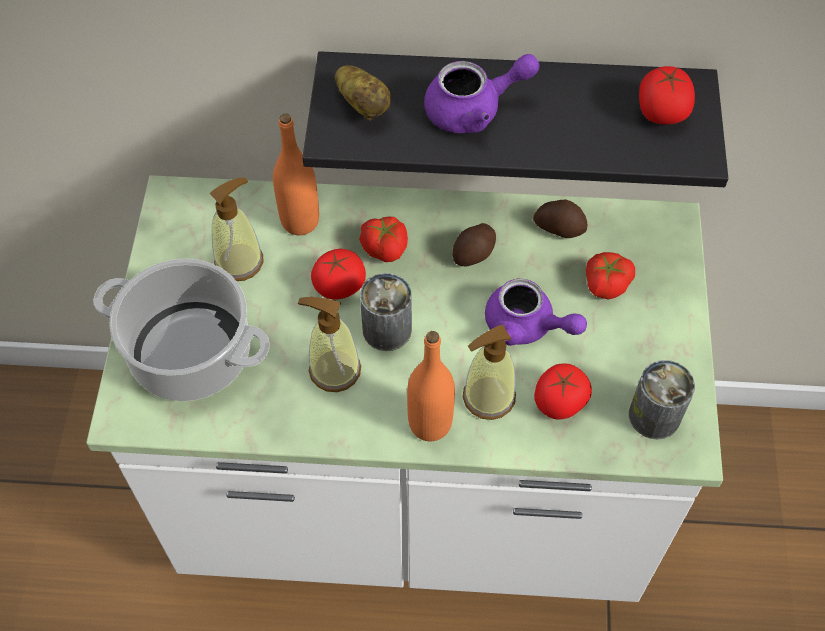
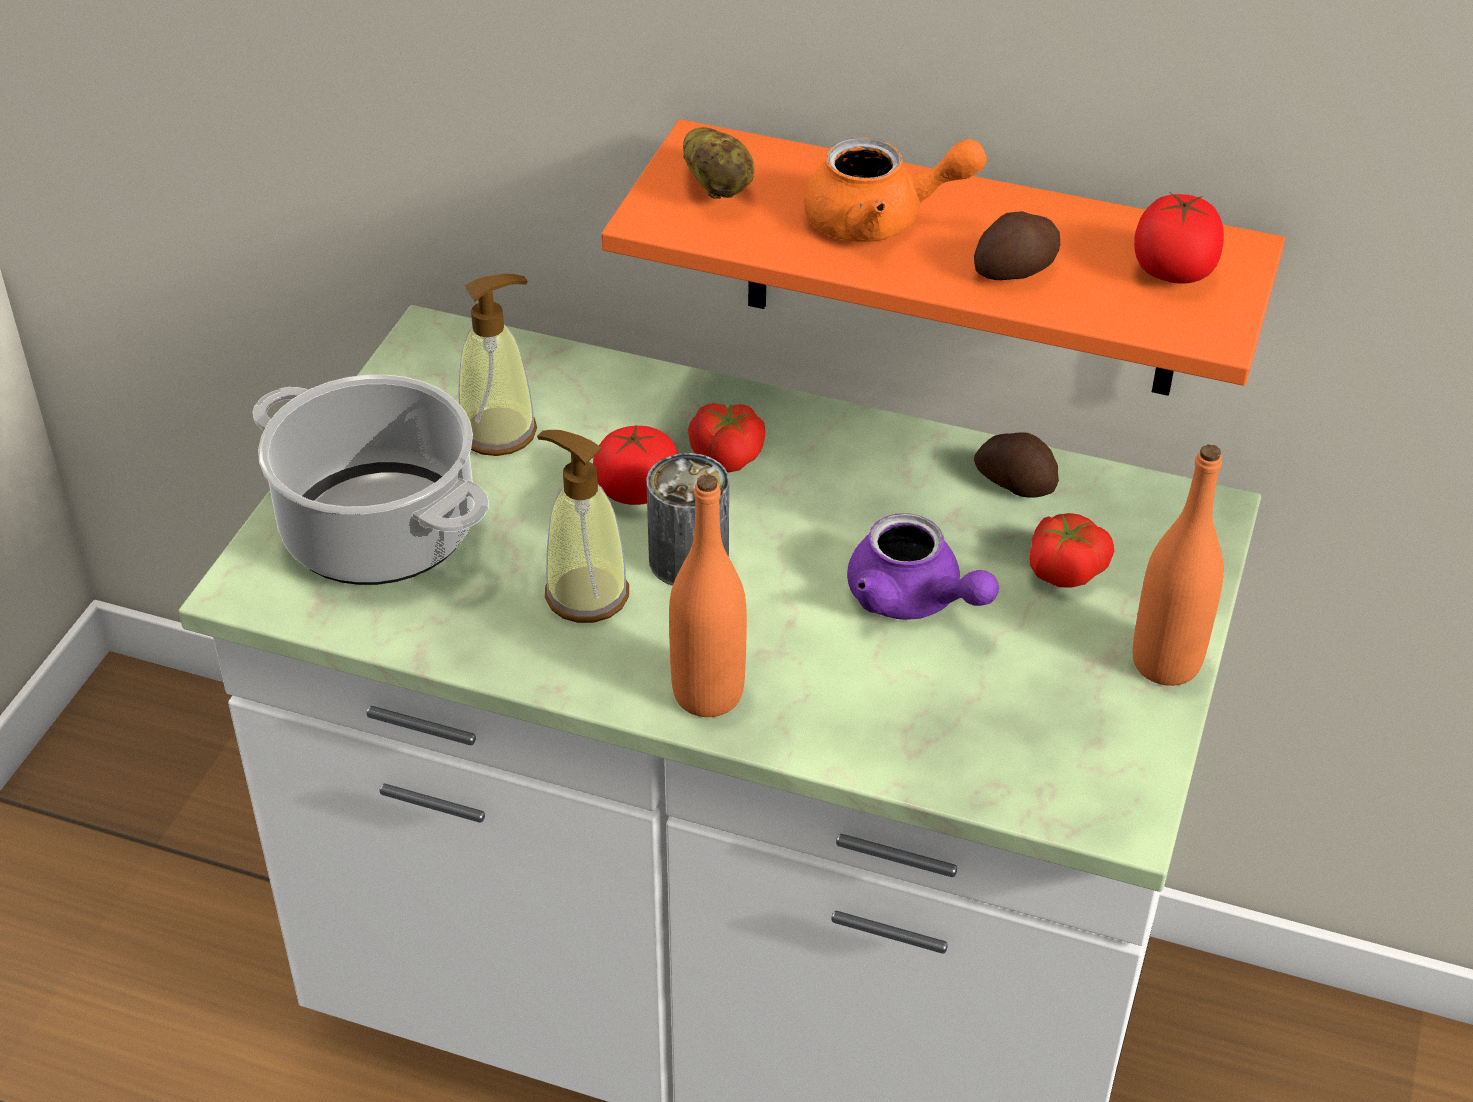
camera: 15 degrees right, 15 degrees down
orange bottle [273,113,319,235] -> orange bottle moved to [1133,444,1224,686]
black shelf [302,51,728,187] -> orange shelf [601,119,1285,396]
purple teapot [424,54,540,133] -> orange teapot [804,137,987,242]
potato [453,223,496,267] -> potato moved to [974,211,1060,280]
soap dispenser [463,324,516,420] -> none
tomato [534,363,592,420] -> none
can [629,360,695,440] -> none

